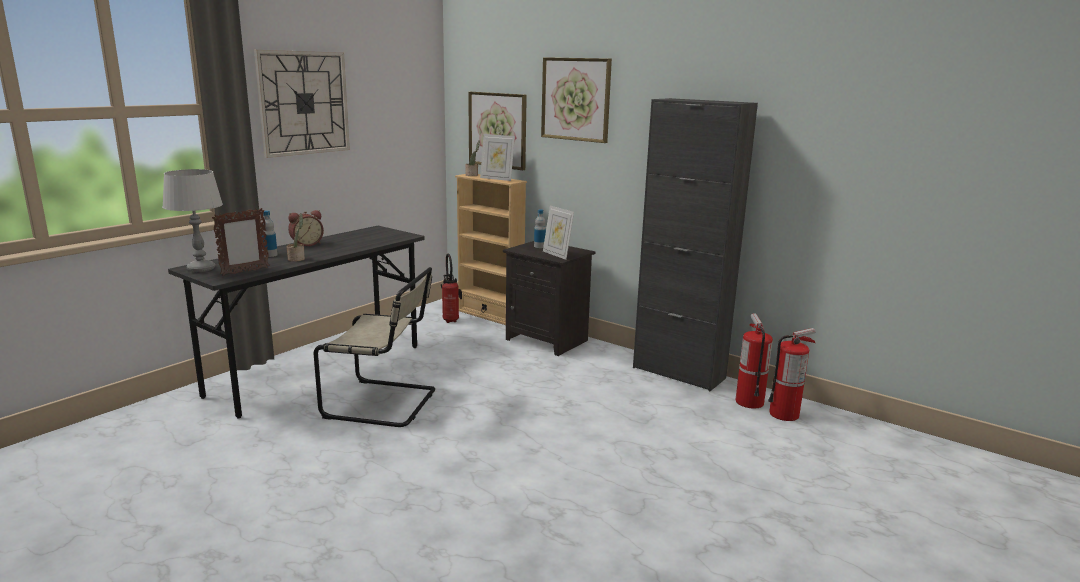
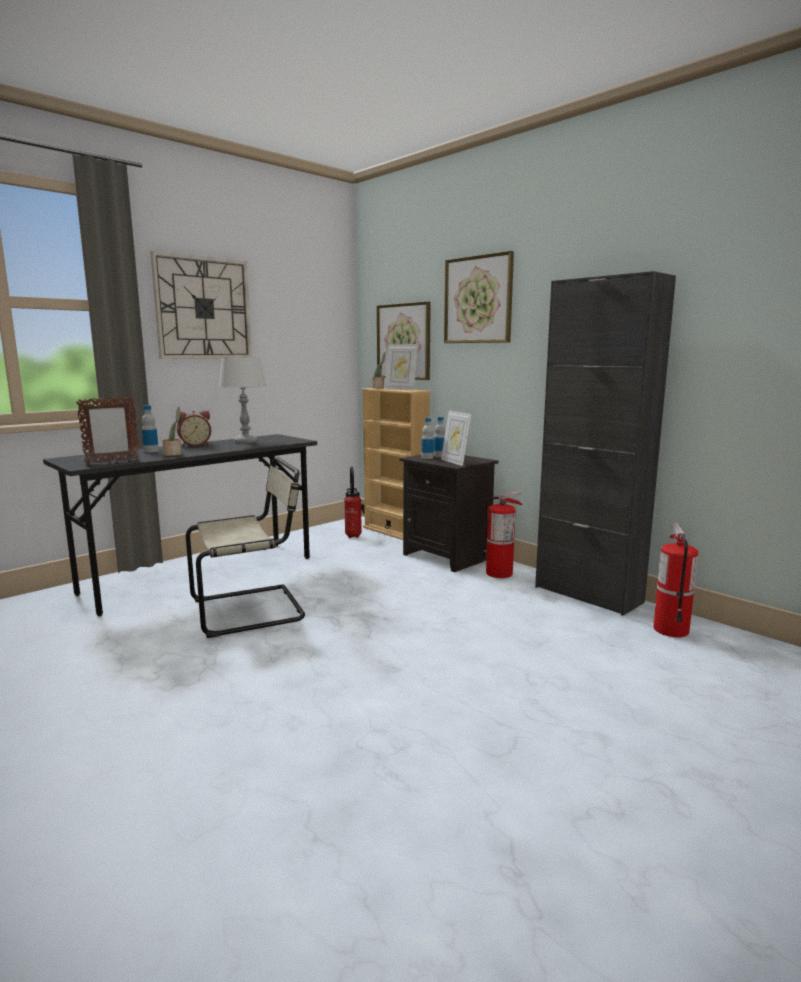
camera: 10 degrees right, 5 degrees down
grey table lamp [162,169,223,272] -> grey table lamp moved to [219,357,266,444]
beige chair [314,267,435,427] -> beige chair turned 45 degrees counterclockwise [186,457,305,638]
fire extinguisher [768,328,816,421] -> fire extinguisher moved to [482,491,523,578]
none -> bottle [421,418,434,459]

